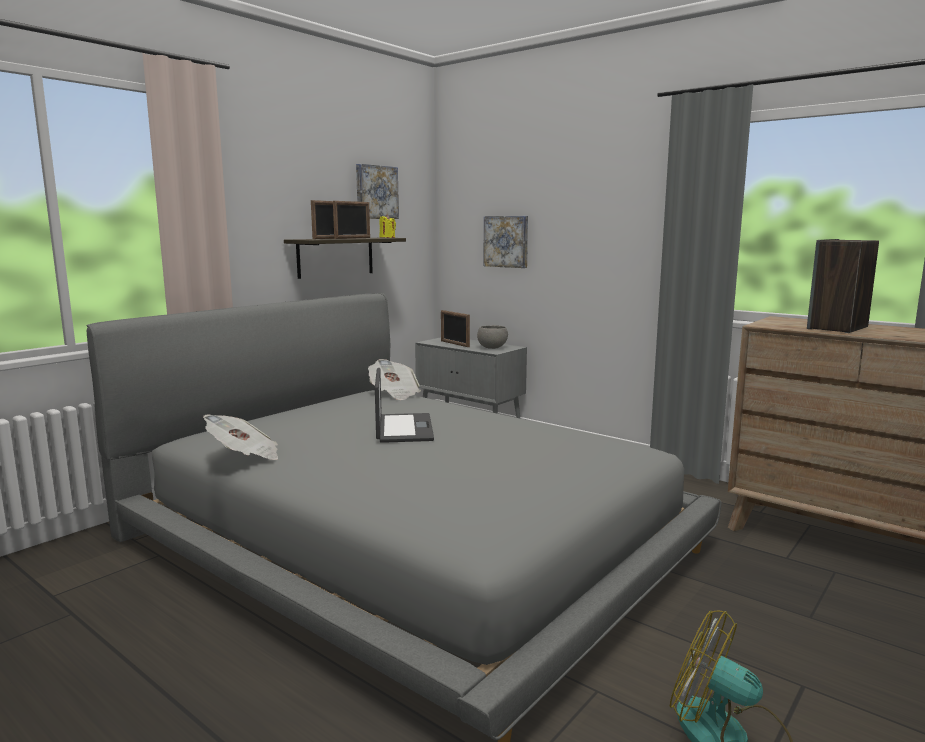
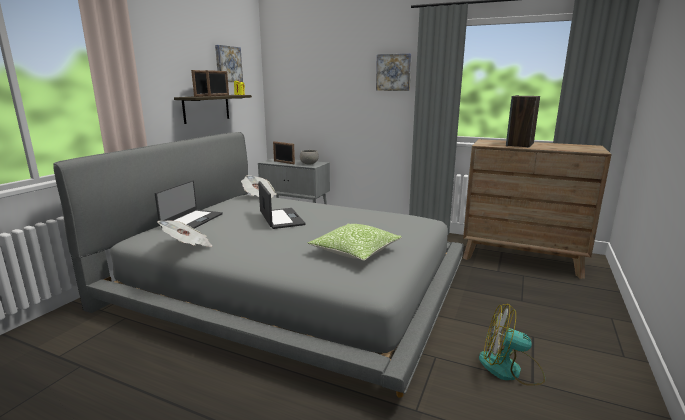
camera: 15 degrees left, 5 degrees up
picture [483,216,528,268] -> picture moved to [376,54,411,91]
none -> laptop [155,180,223,229]
none -> pillow [308,224,402,261]

